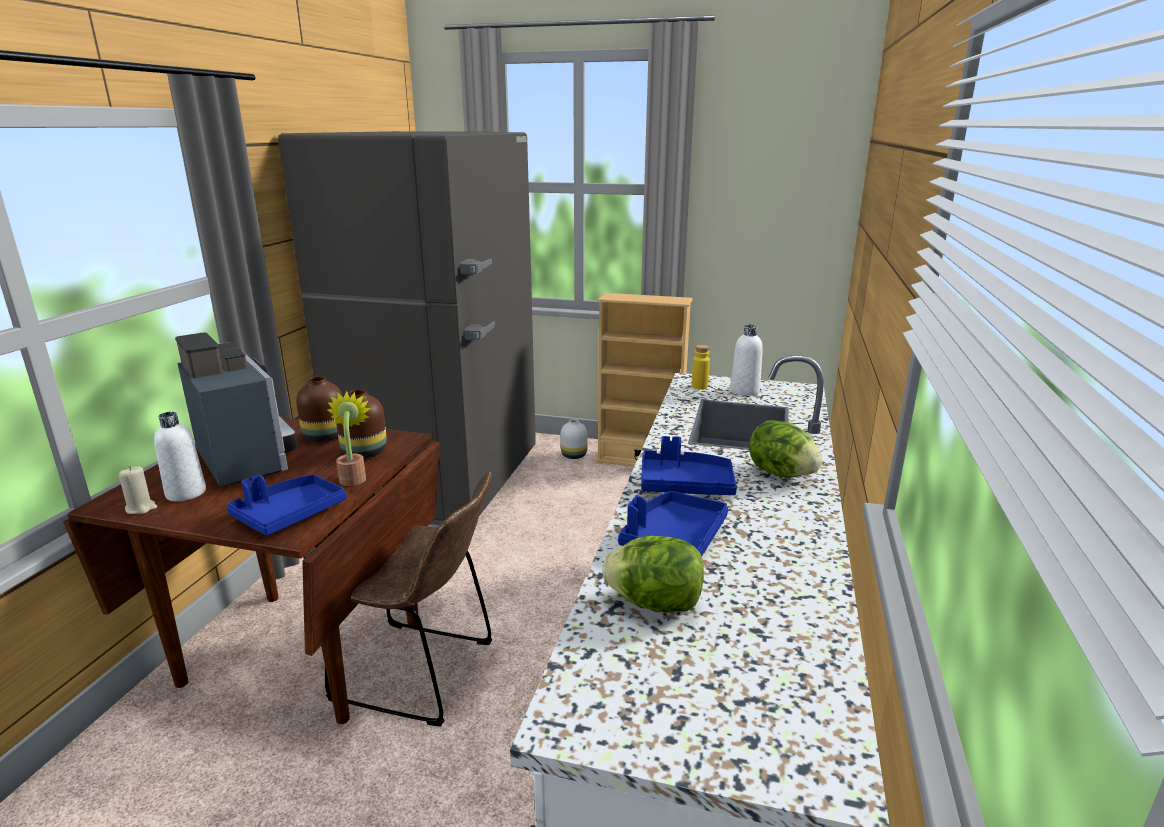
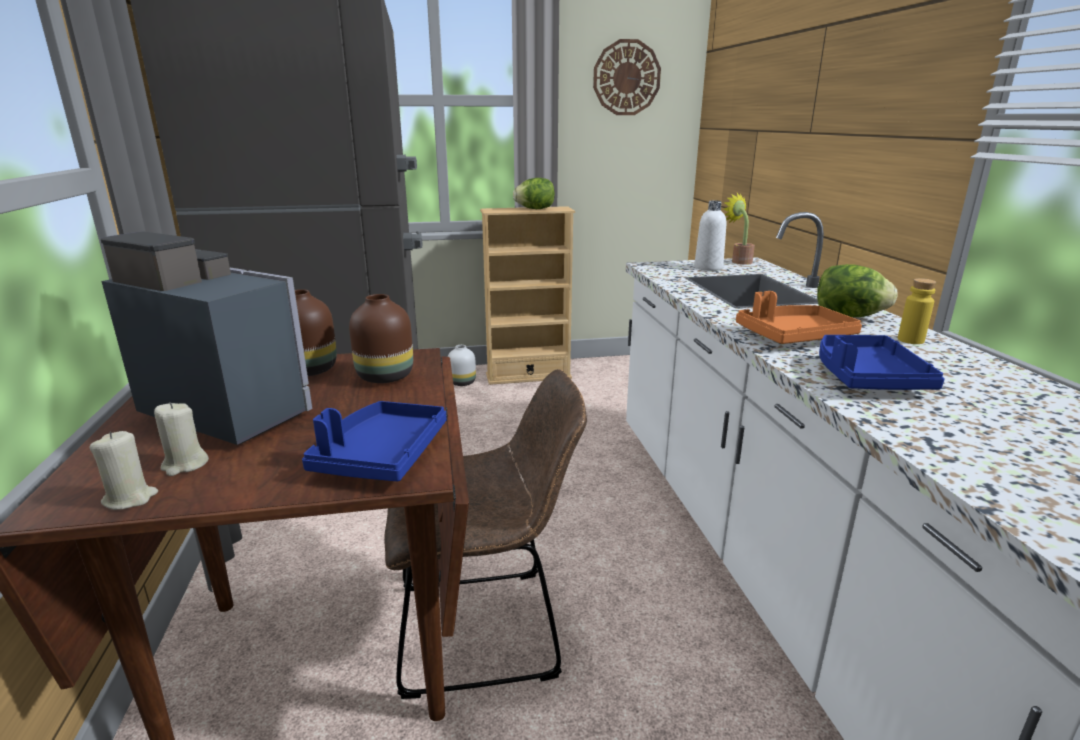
camera: 25 degrees left, 0 degrees up
white bottle [154,412,206,501] -> beige candle [154,402,209,476]
potted plant [327,391,371,486] -> potted plant moved to [723,193,755,265]
lettuce [603,536,704,612] -> lettuce moved to [513,178,555,209]
blue tray [641,436,737,495] -> orange tray [736,291,862,344]
yellow bottle [692,345,710,389] -> yellow bottle moved to [898,278,936,344]
none -> wall clock [593,39,661,115]

